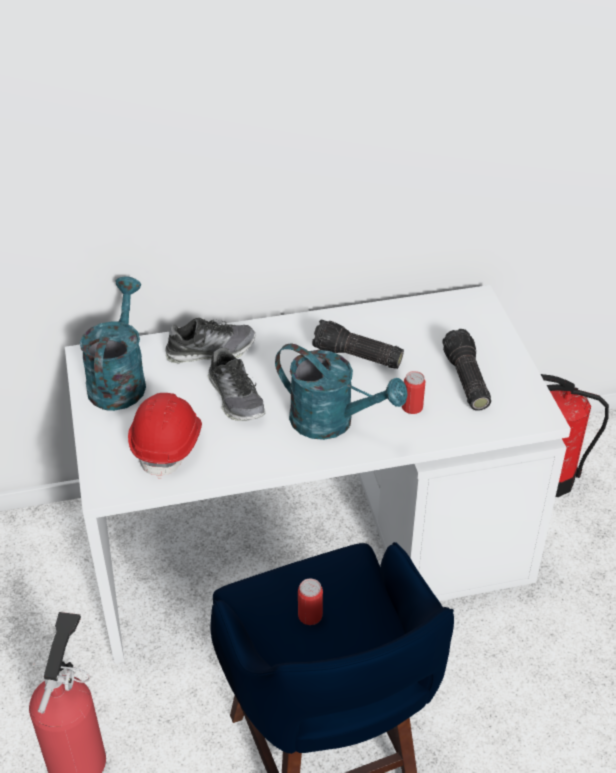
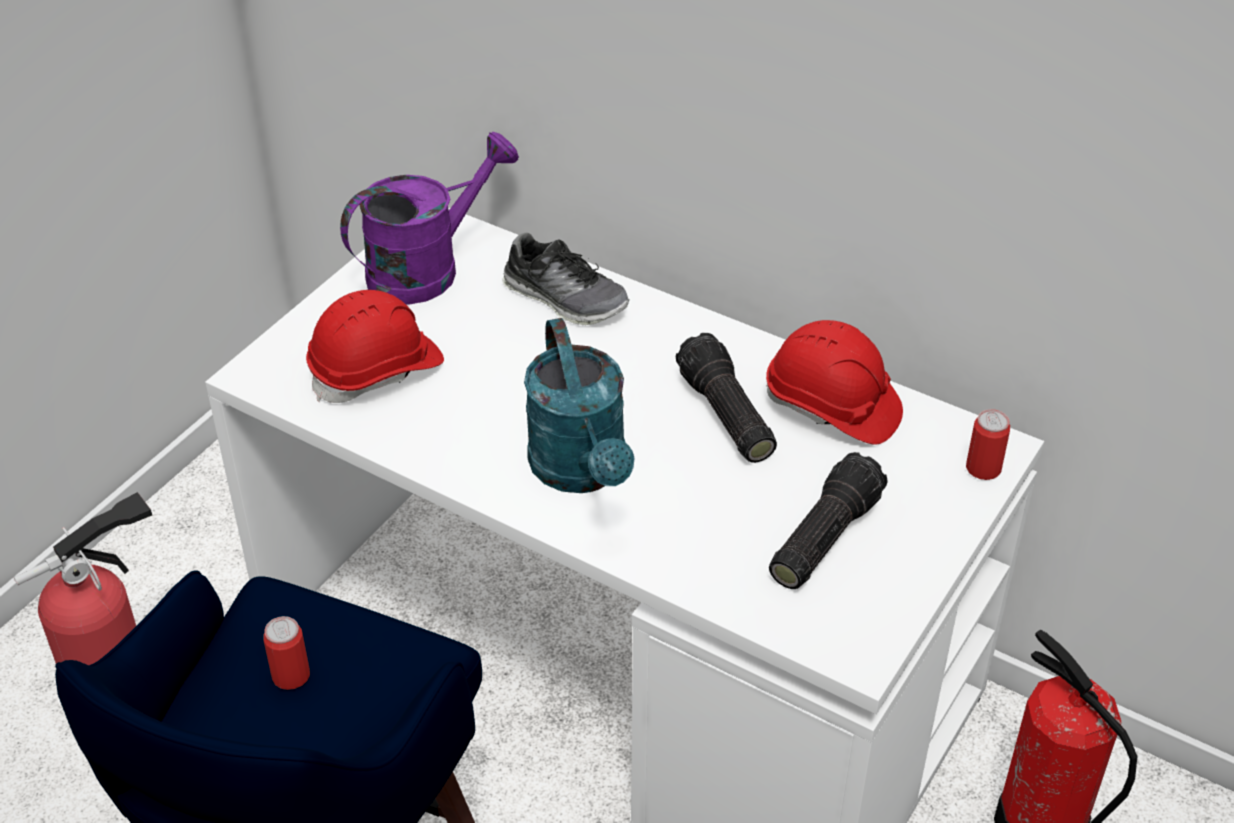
camera: 45 degrees right, 0 degrees up
turquoise watering can [80,276,146,411] -> purple watering can [340,132,519,305]
shoe [208,347,266,421] -> none
can [402,371,426,414] -> can moved to [966,409,1010,480]
none -> red hard hat [766,320,903,445]

